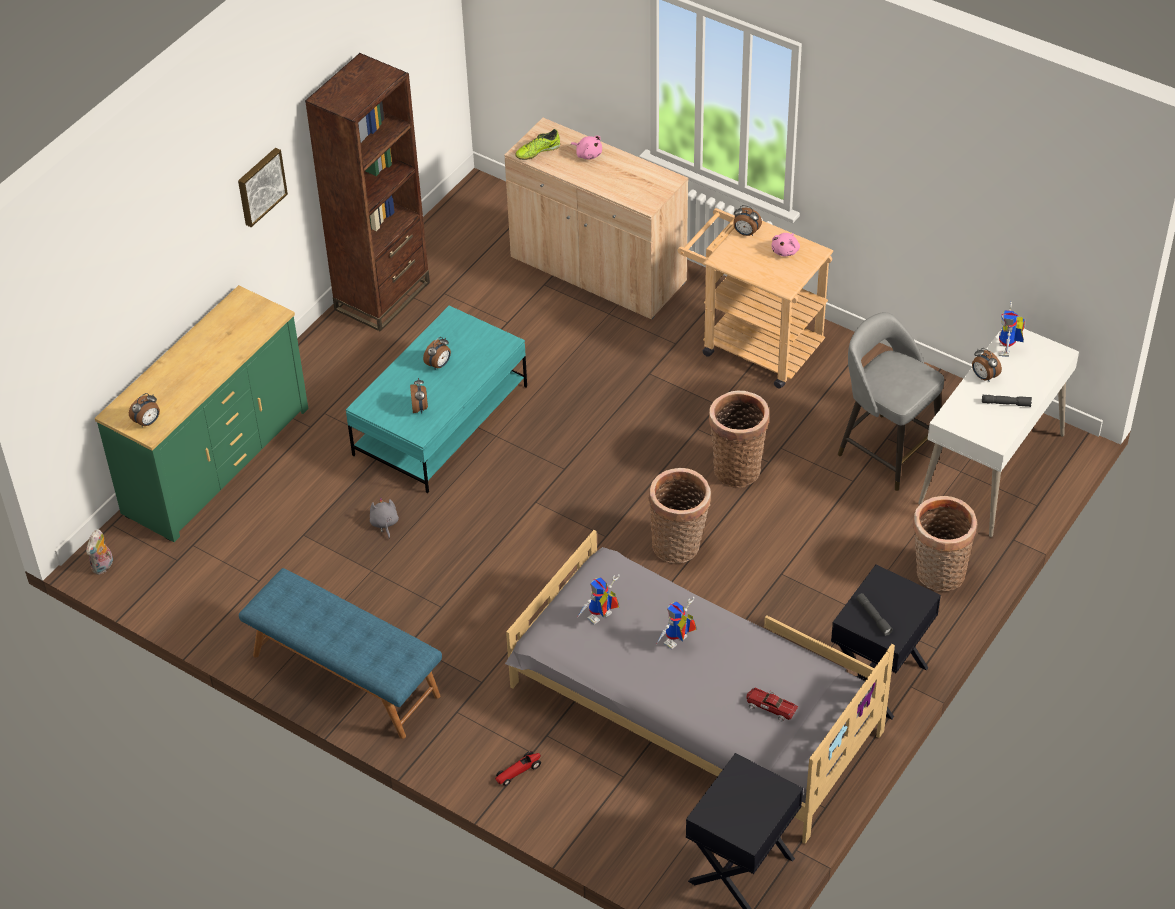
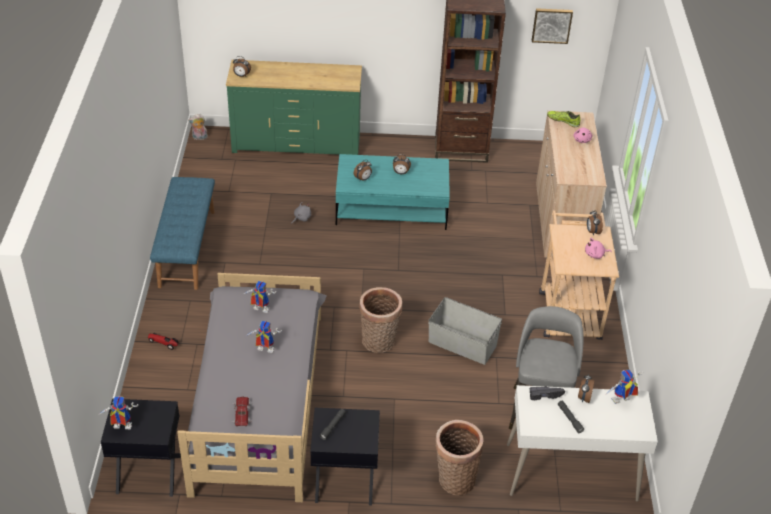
camera: 55 degrees right, 5 degrees down
picture [238,148,288,227] -> picture moved to [532,8,573,44]
basket [709,391,769,488] -> grey storage box [428,297,502,365]
none -> toy robot [98,396,138,429]
none -> black shoe [530,386,565,400]

